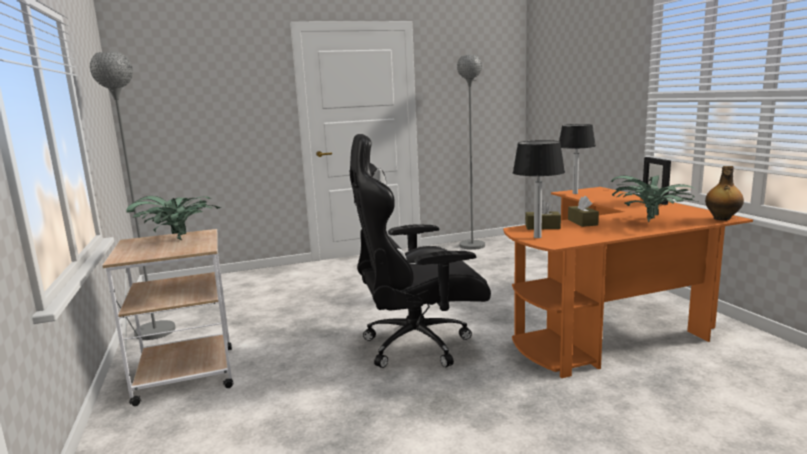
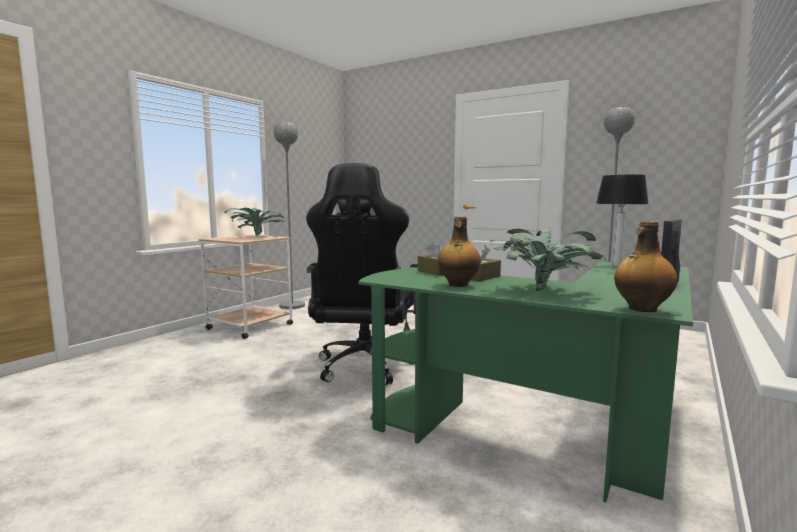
camera: 50 degrees right, 5 degrees down
black office chair [350,134,491,368] -> black office chair turned 120 degrees counterclockwise [306,163,418,385]
orange desk [503,187,753,378] -> green desk [358,261,693,502]
table lamp [513,140,565,238] -> none
none -> bottle [438,217,481,287]

